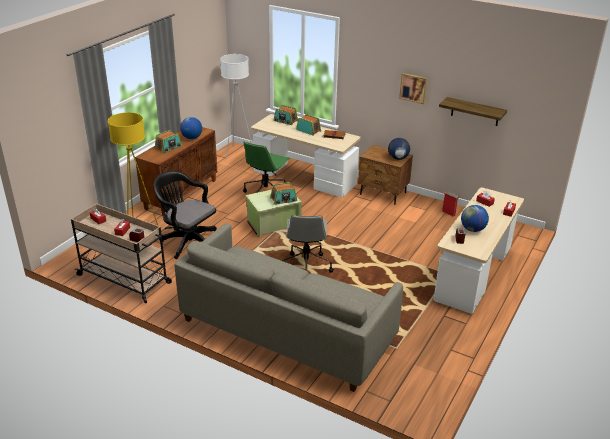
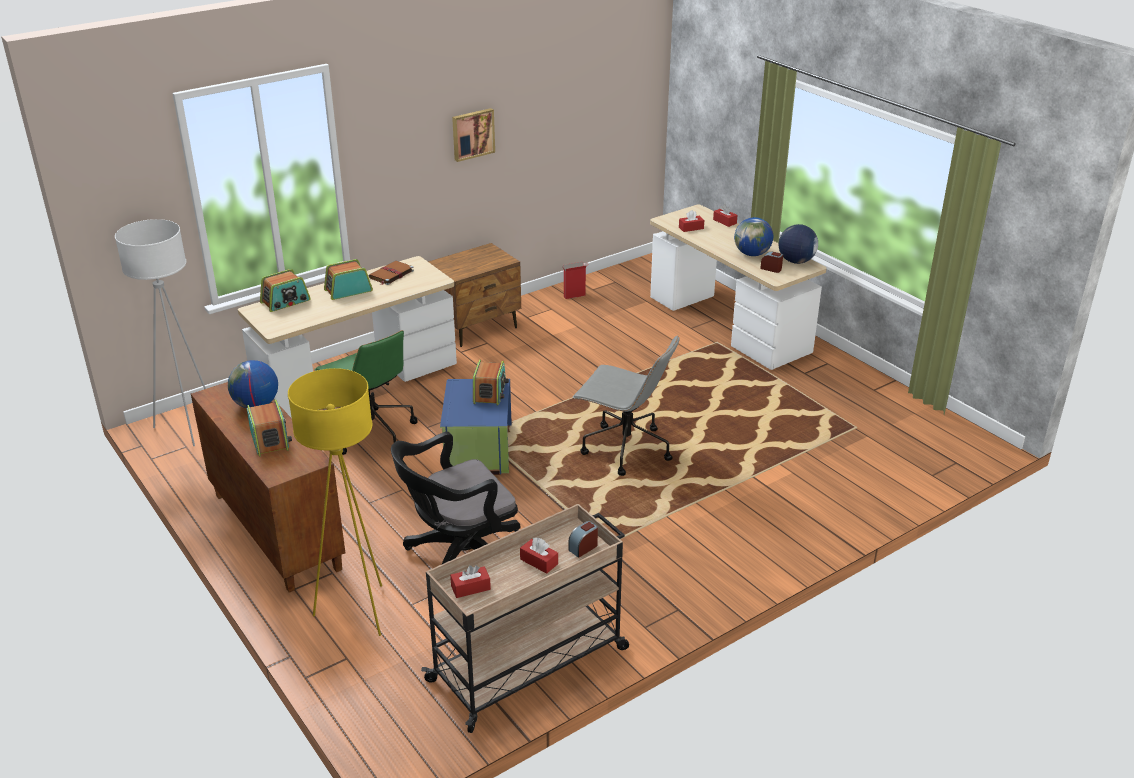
camera: 65 degrees left, 0 degrees up
grey sofa [175,224,403,392] -> none
green storage box [246,190,302,238] -> blue storage box [440,379,512,475]
globe [388,138,410,160] -> globe moved to [779,224,818,264]
shelf [439,97,507,126] -> none

